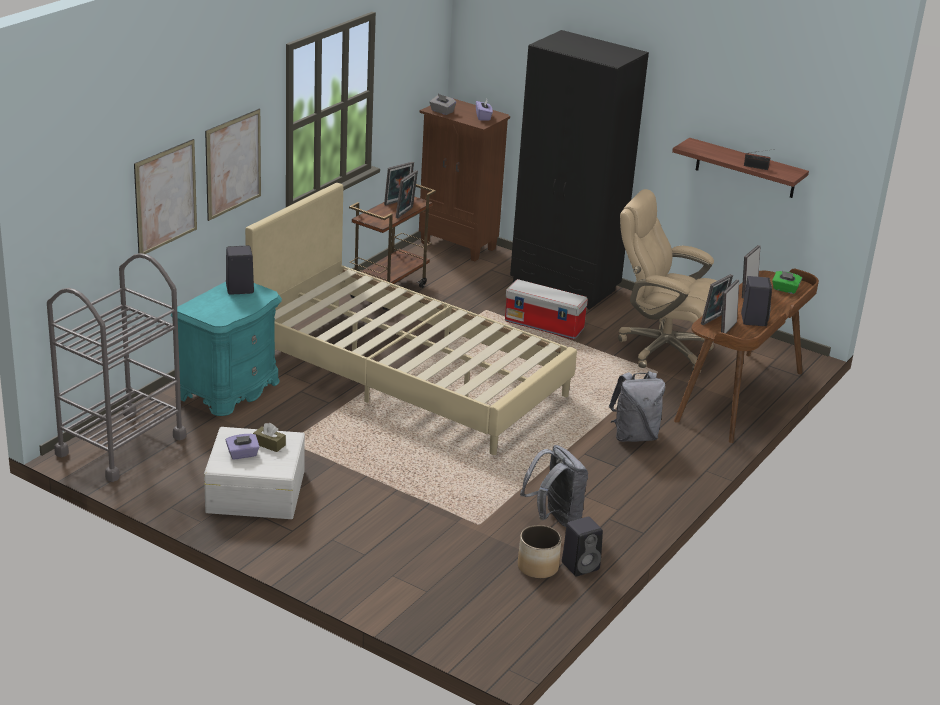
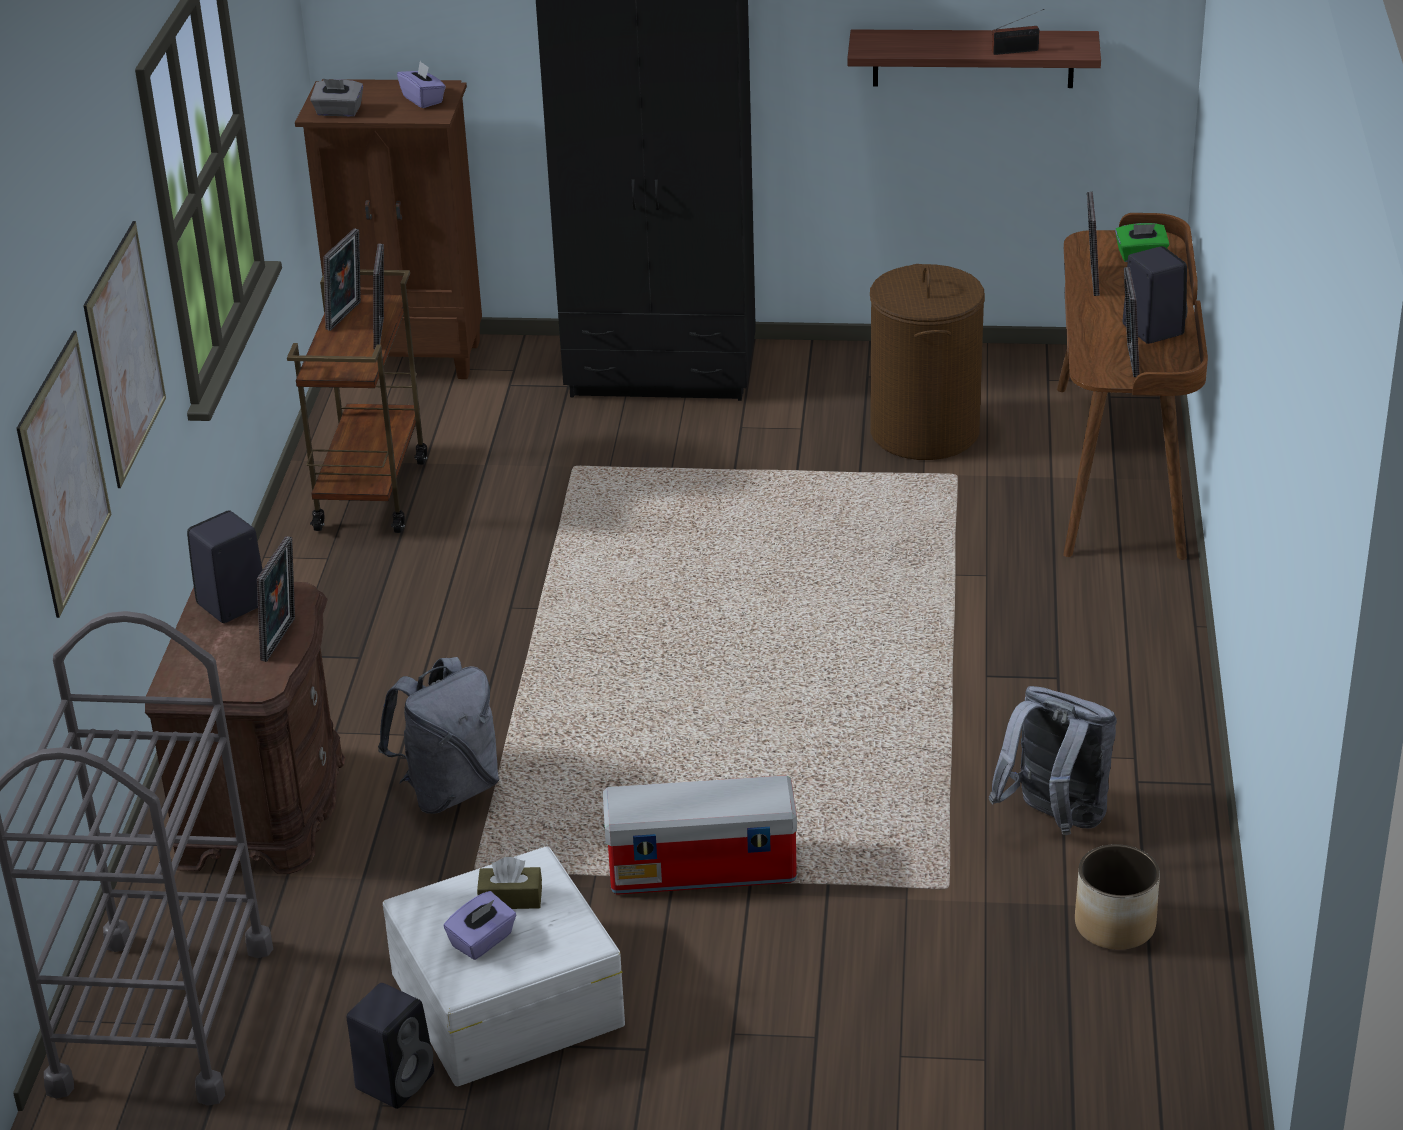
camera: 25 degrees left, 5 degrees up
turquoise nightstand [171,282,282,416] -> brown nightstand [145,582,345,874]
beige bed [245,183,577,455] -> none
storage box [505,279,588,340] -> storage box moved to [603,775,797,894]
black speaker [562,517,603,576] -> black speaker moved to [347,983,434,1109]
grey backpack [609,371,665,442] -> grey backpack moved to [378,657,499,814]
beige office chair [618,189,717,372] -> brown laundry basket [870,264,985,460]
picture frame [701,274,733,325] -> picture frame moved to [257,536,295,662]

